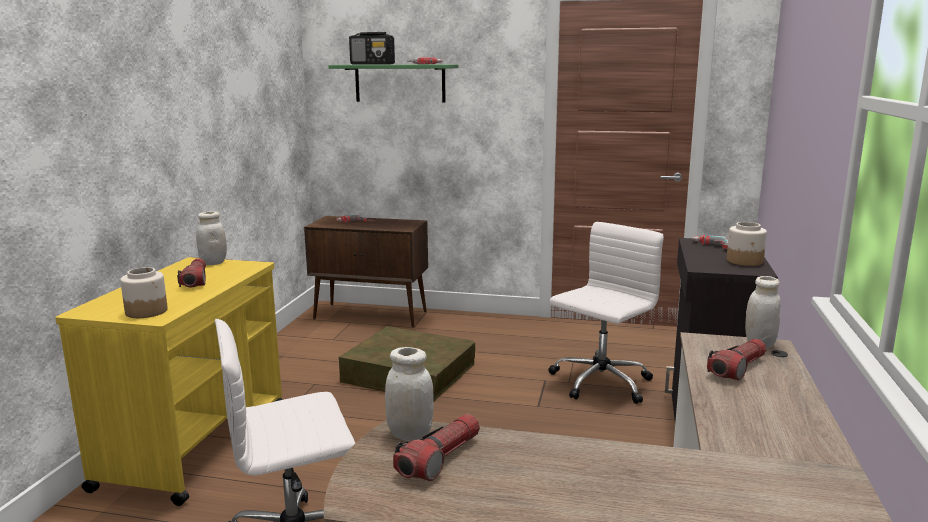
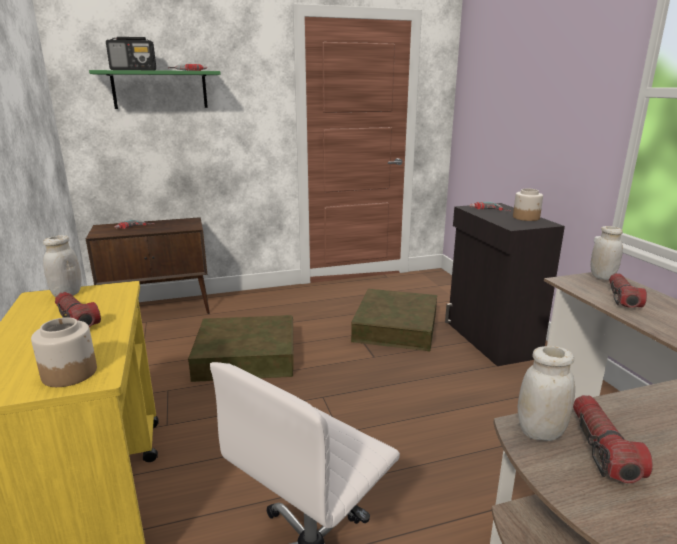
camera: 30 degrees left, 5 degrees up
white office chair [549,222,664,404] -> brown storage box [351,289,437,351]

